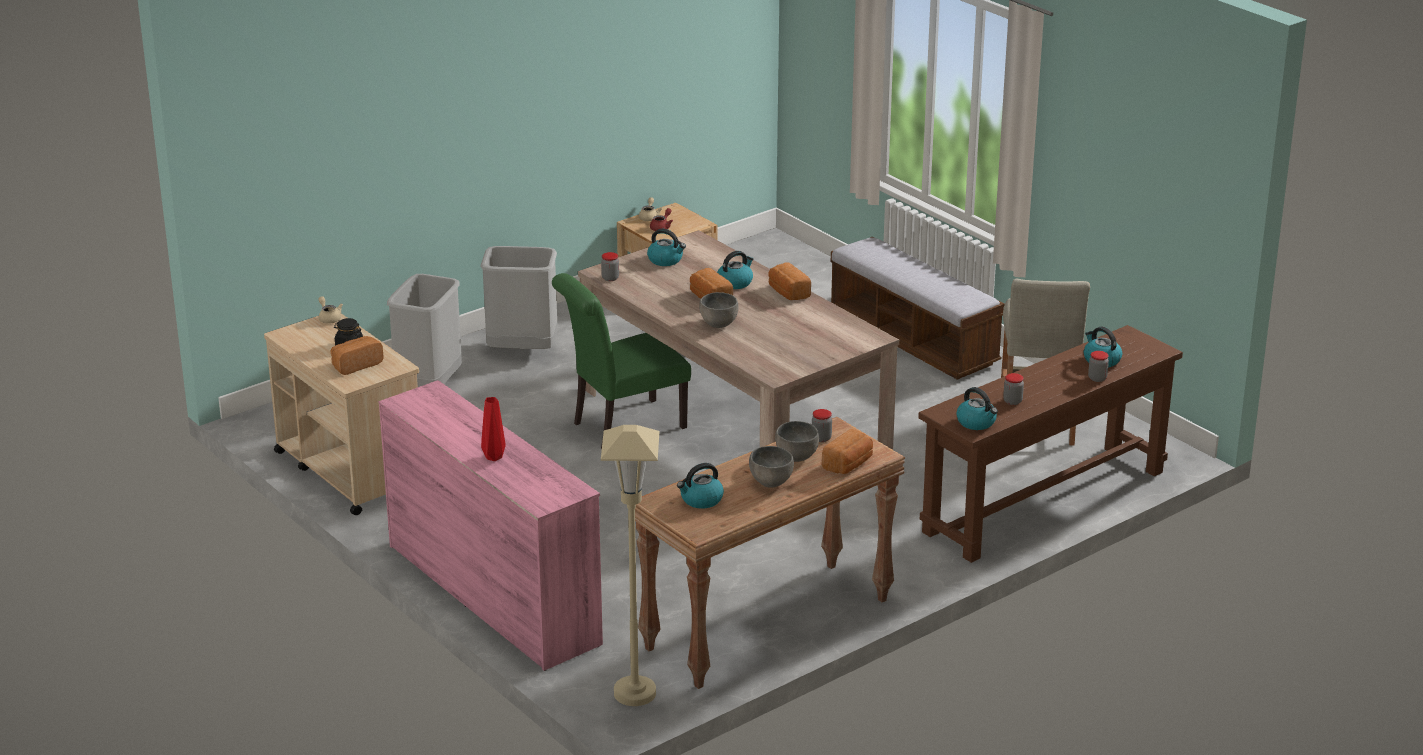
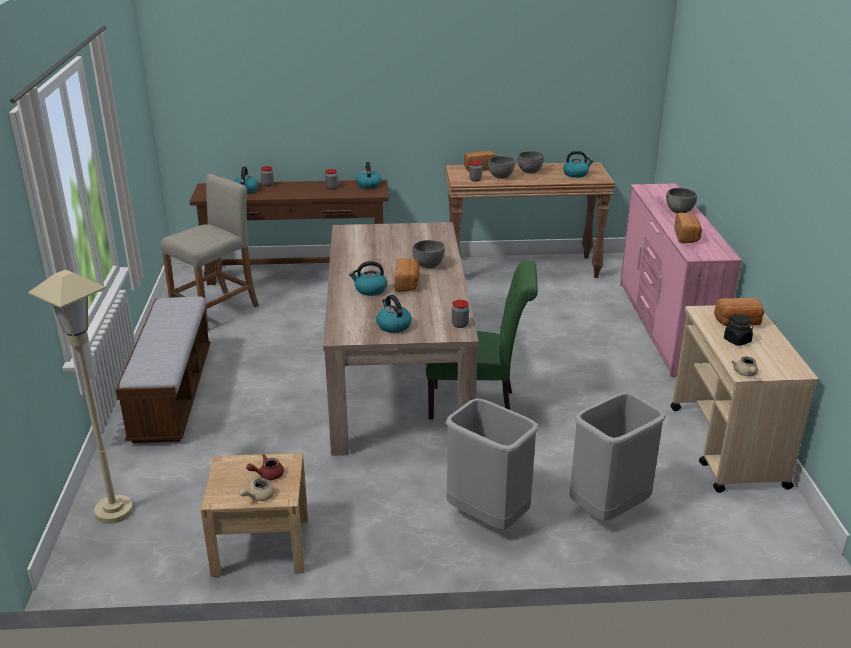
camera: 145 degrees left, 0 degrees up
red vase [481,397,506,461] -> grey bowl [666,188,697,213]
beige floor lamp [601,425,659,706] -> beige floor lamp moved to [28,269,133,524]
bread [768,262,811,300] -> bread moved to [674,213,702,243]

